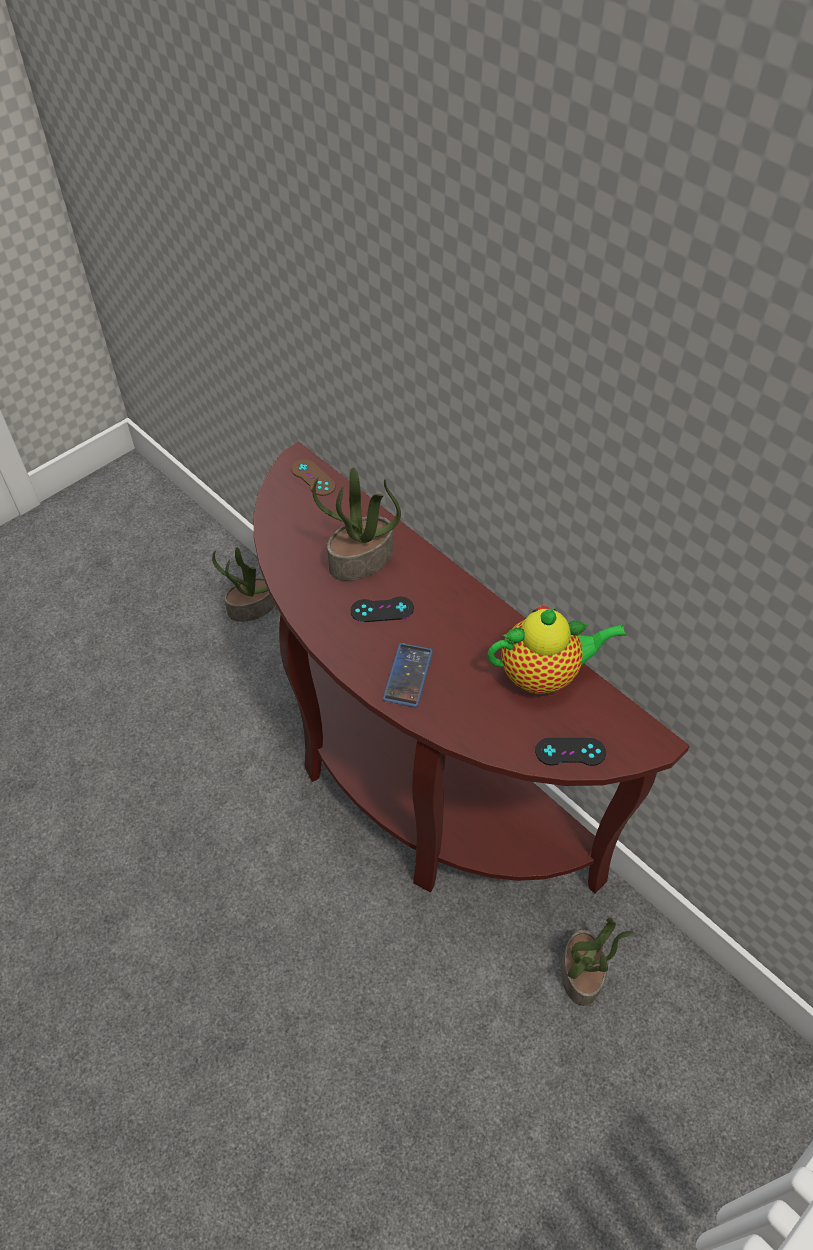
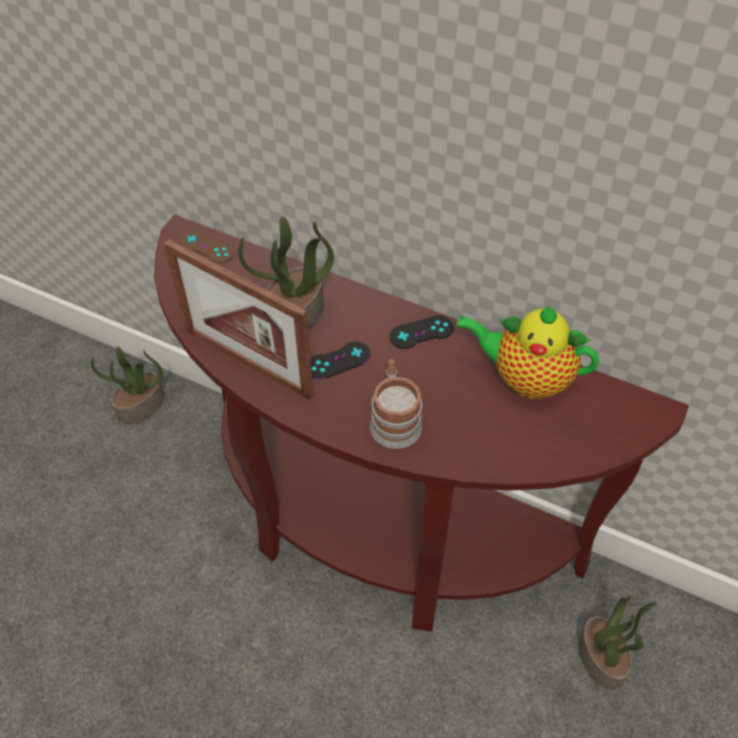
camera: 20 degrees left, 0 degrees up
phone [383,643,433,708] -> mug [370,359,422,449]
teapot [488,606,626,694] -> teapot turned 135 degrees counterclockwise [456,305,599,399]
black game controller [535,738,606,766] -> black game controller moved to [390,315,454,349]
none -> picture frame [164,239,314,400]

